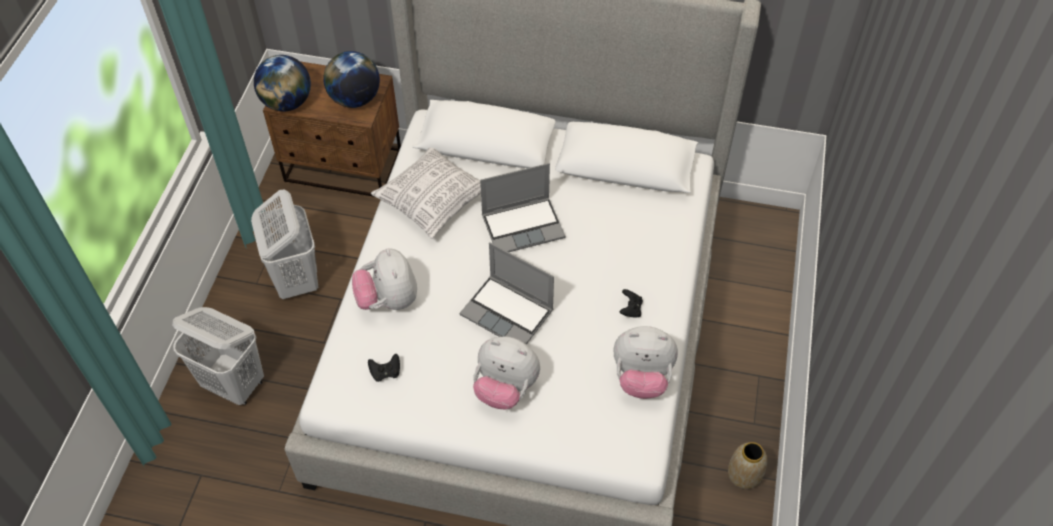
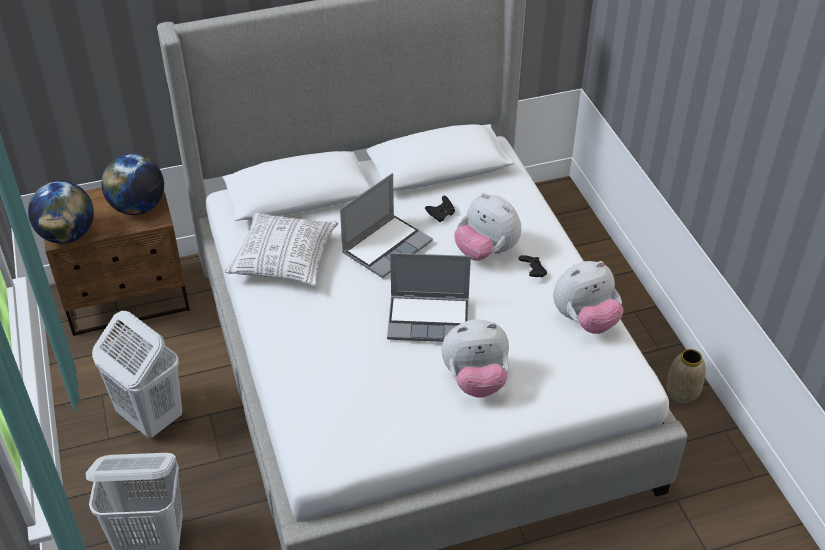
camera: 30 degrees left, 10 degrees down
plush toy [352,248,417,310] -> plush toy moved to [455,193,521,261]
black game controller [368,354,400,382] -> black game controller moved to [425,196,455,222]

